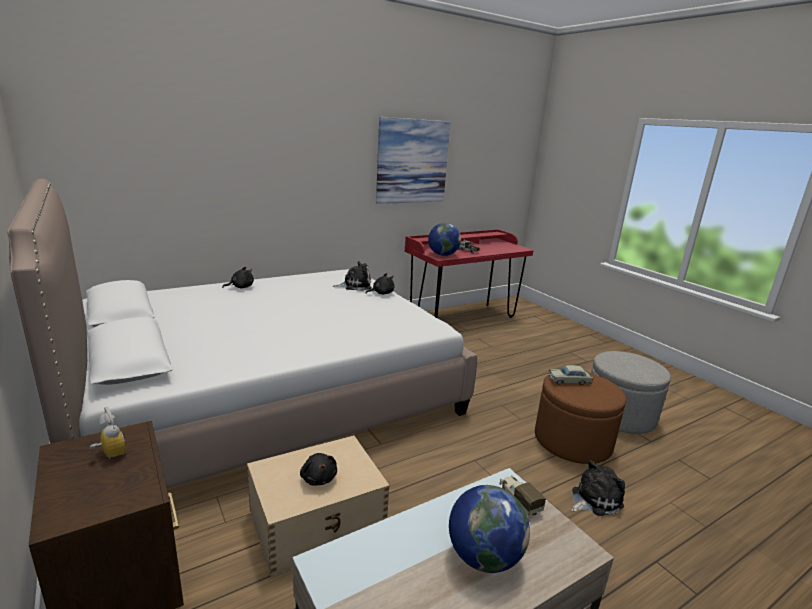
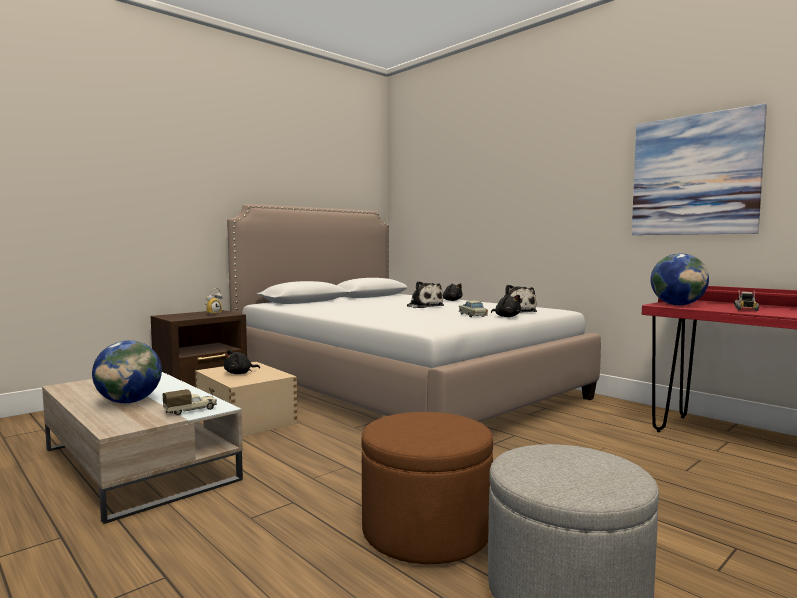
camera: 80 degrees right, 15 degrees down
beige toy car [549,365,593,385] -> beige toy car moved to [459,301,488,317]
plush toy [571,460,625,516] -> plush toy moved to [407,281,444,308]

